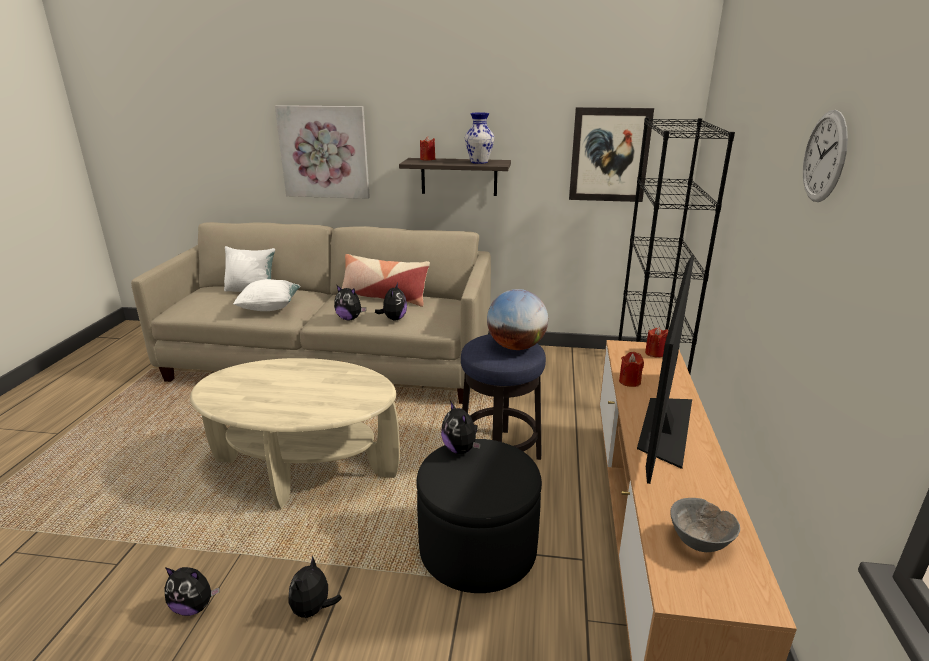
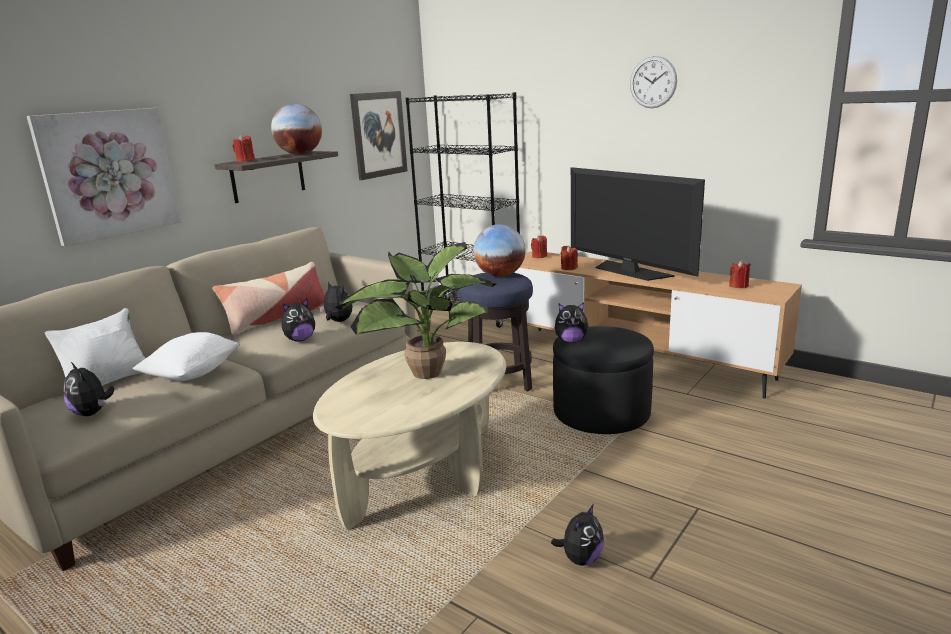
camera: 60 degrees left, 5 degrees down
plush toy [289,555,342,622] -> plush toy moved to [63,362,114,416]
vase [465,113,494,164] -> globe [271,103,322,155]
grey bowl [670,498,740,552] -> red candle [729,260,751,288]
none -> potted plant [335,242,496,379]

